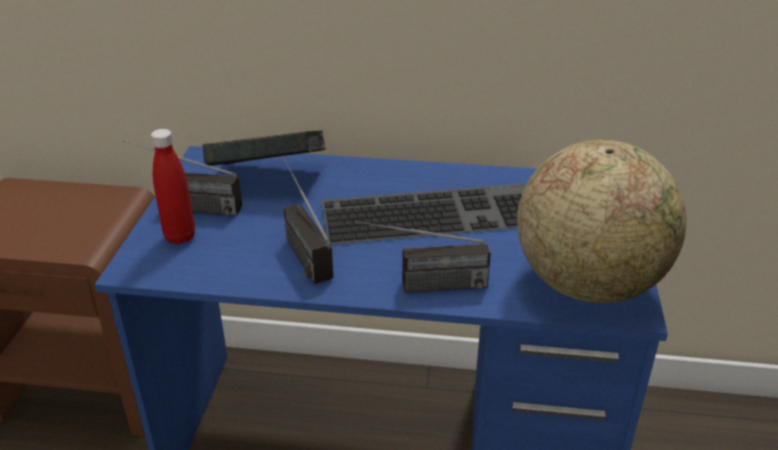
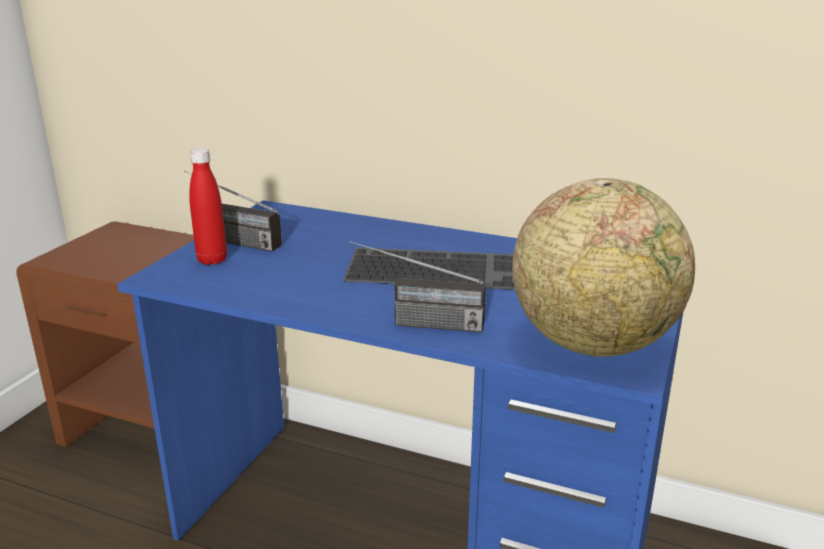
camera: 15 degrees right, 10 degrees down
book [202,131,326,166] -> none
radio [282,156,333,284] -> none

